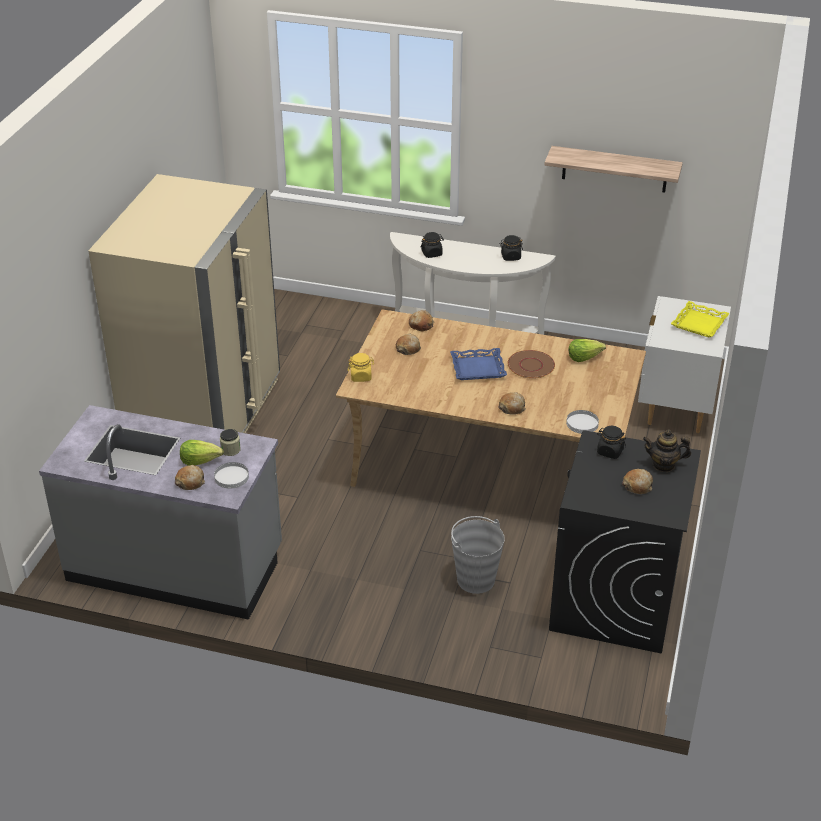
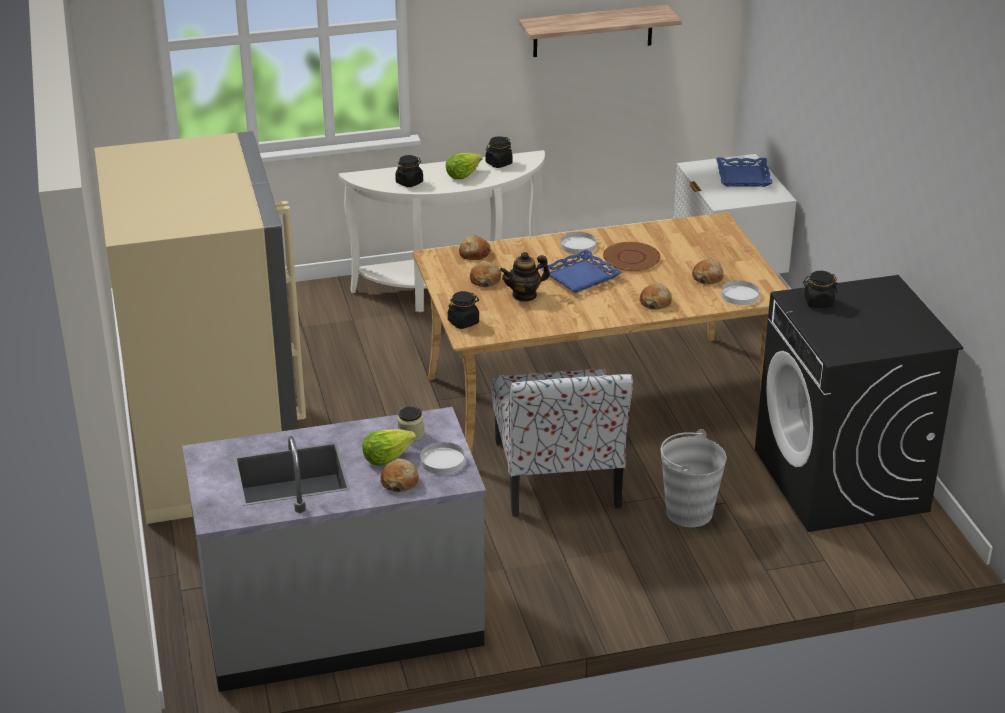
camera: 30 degrees left, 5 degrees down
yellow jar [348,353,374,382] -> black jar [448,291,479,329]
lettuce [568,339,606,362] -> lettuce moved to [445,153,482,179]
bread [622,469,653,494] -> bread moved to [692,258,724,284]
teapot [643,430,691,472] -> teapot moved to [500,252,550,302]
yellow tray [671,301,730,337] -> blue tray [716,158,773,187]
none -> chair [492,369,633,517]
none -> white plate [560,232,597,254]

